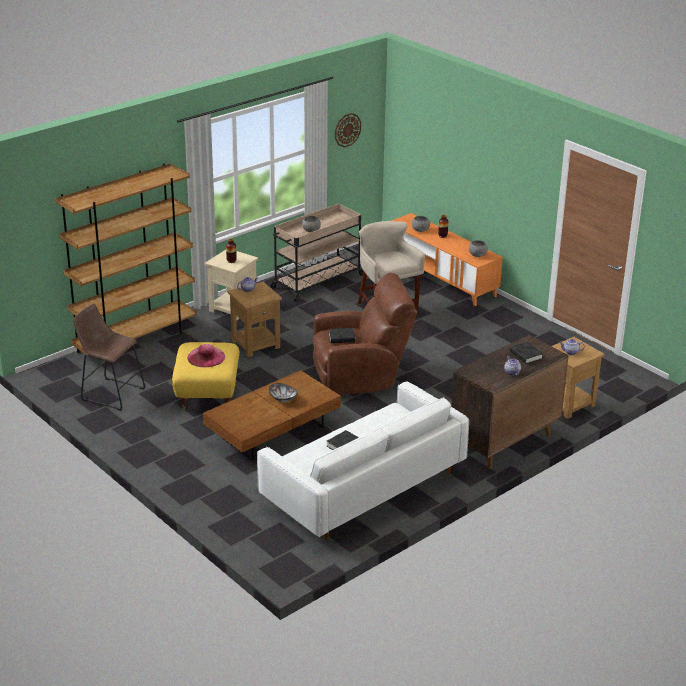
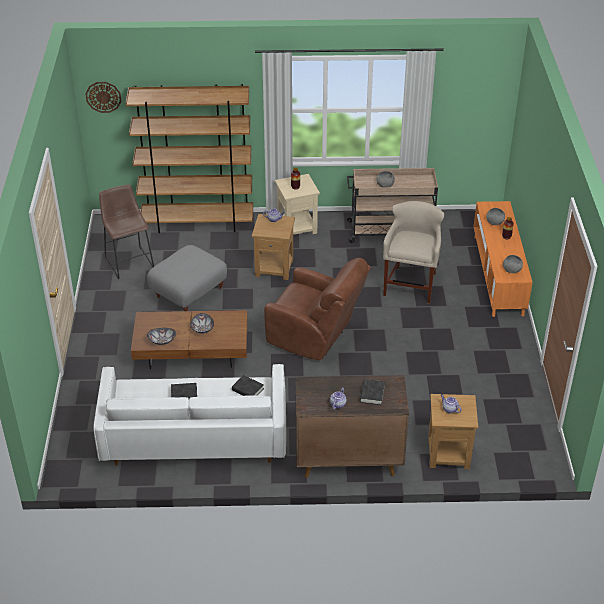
camera: 40 degrees right, 10 degrees up
yellow ottoman [172,342,240,410] -> grey ottoman [147,245,227,311]
pink hat [187,344,225,367] -> none
black book [329,328,355,343] -> black book moved to [232,375,264,396]
wall clock [335,113,361,148] -> wall clock moved to [85,82,121,113]
none -> bowl [147,328,176,345]

